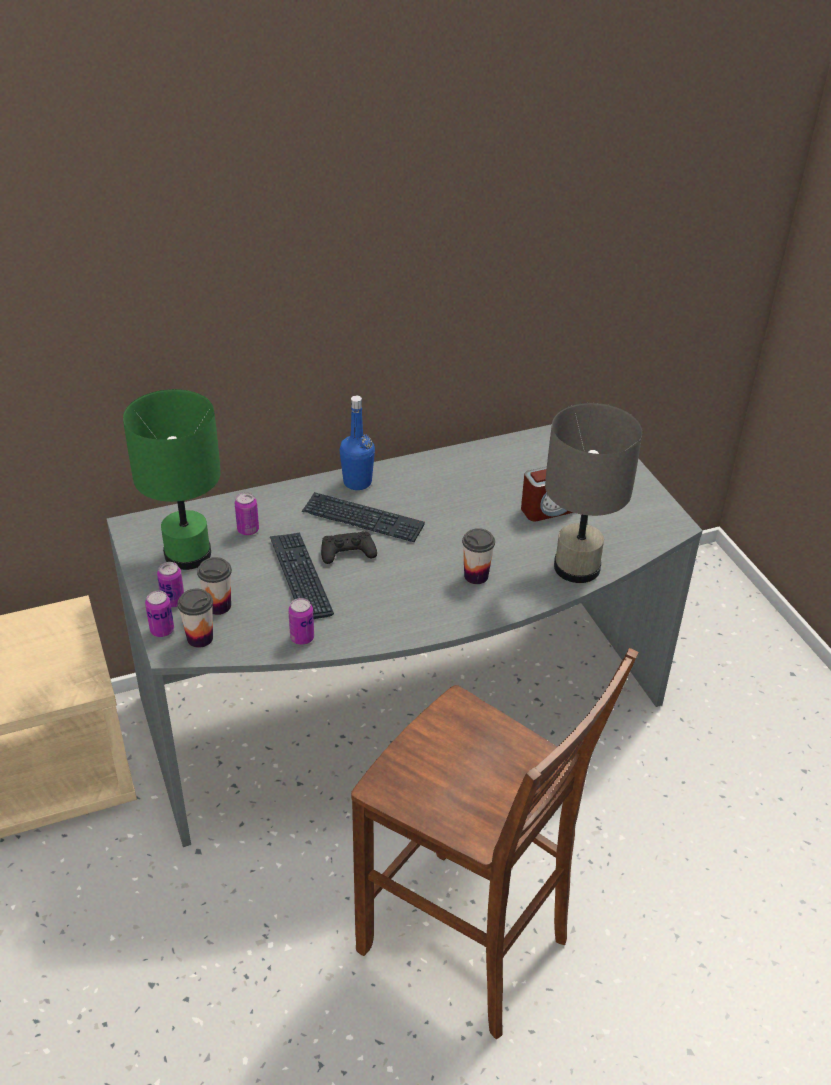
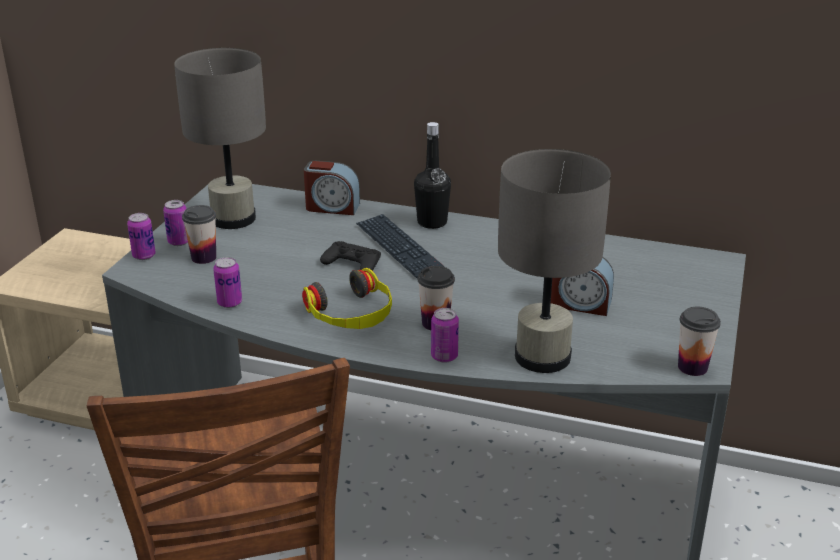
camera: 40 degrees right, 10 degrees down
green table lamp [123,389,221,570] -> grey table lamp [174,48,266,229]
cup [177,589,213,648] -> cup moved to [678,307,721,376]
can [235,492,259,535] -> can moved to [431,308,459,363]
keyboard [270,532,334,619] -> none
blue bottle [340,396,375,490] -> black bottle [414,122,451,229]
none -> headphones [302,268,392,329]
none -> alarm clock [304,161,360,215]

